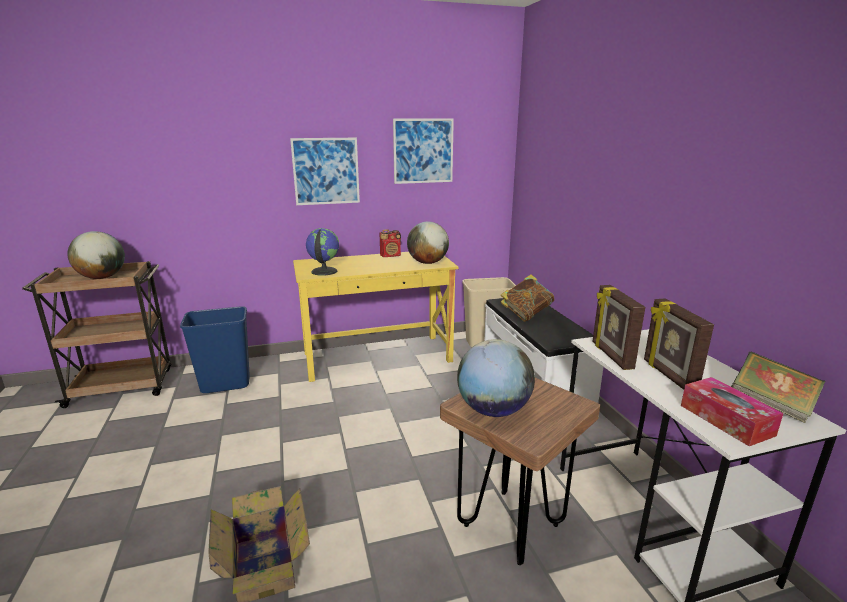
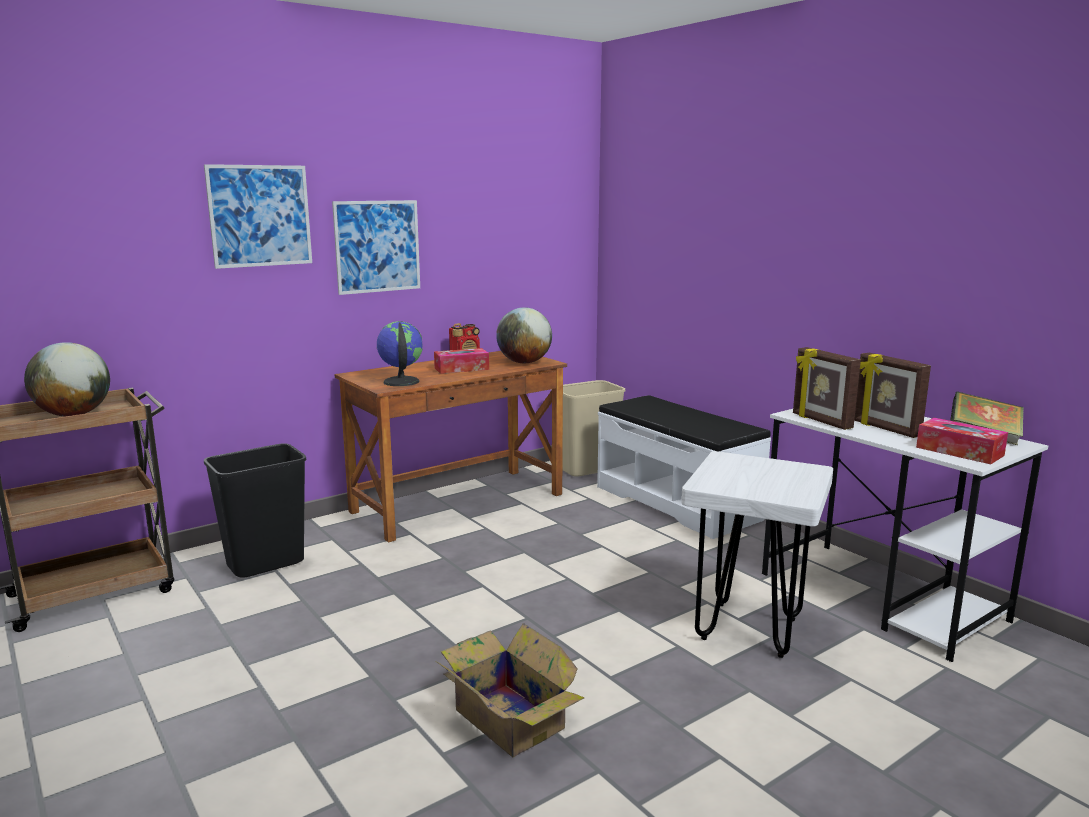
camera: 20 degrees left, 5 degrees down
blue trash can [180,306,250,393] -> black trash can [204,443,306,578]
yellow desk [293,252,458,382] -> brown desk [335,351,567,542]
picture [393,119,454,184] -> picture moved to [204,164,312,269]
brown stool [440,378,600,565] -> white stool [681,451,833,658]
globe [457,339,535,417] -> none
book [501,274,554,322] -> none
none -> tissue box [434,348,489,374]

